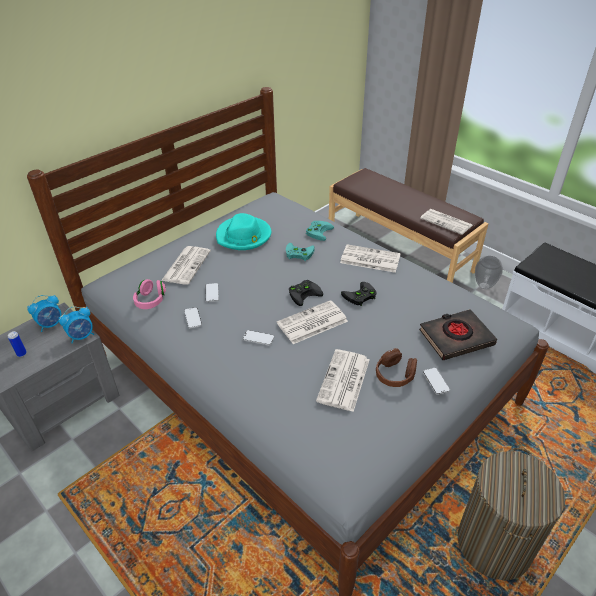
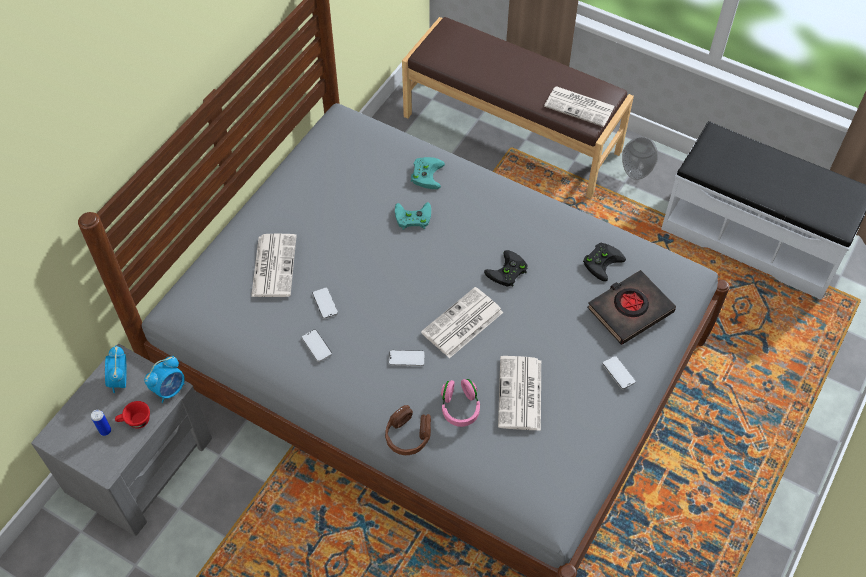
camera: 15 degrees left, 15 degrees up
alarm clock [27,295,61,332] -> alarm clock turned 135 degrees clockwise [105,345,126,393]
pink headphones [133,279,166,309] -> pink headphones moved to [441,379,480,427]
turquoise hat [216,213,271,250] -> none
black game controller [289,280,323,306] -> black game controller moved to [583,243,626,281]
newspaper [340,244,401,273] -> none
brown headphones [376,348,417,387] -> brown headphones moved to [385,405,431,455]
laundry basket [458,447,565,580] -> none
none -> red cup [115,401,150,429]

